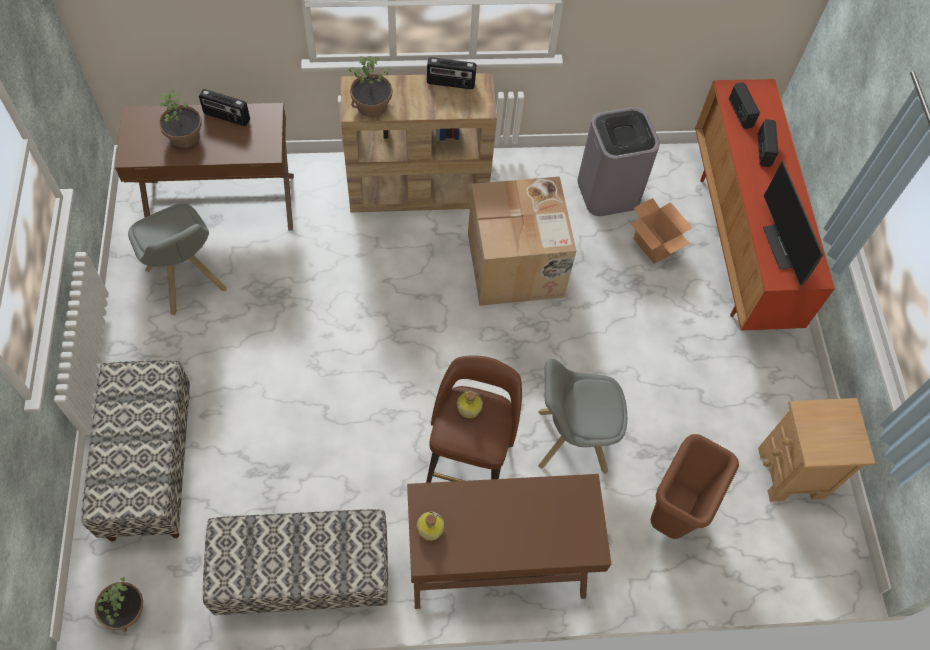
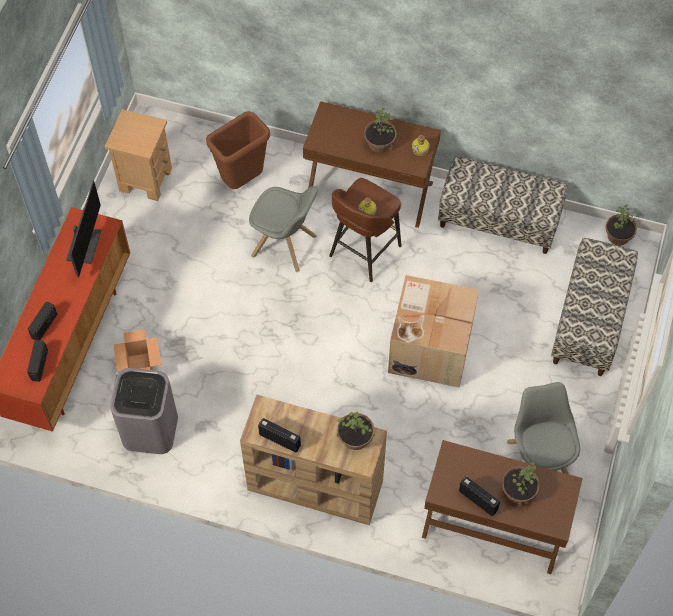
camera: 155 degrees left, 0 degrees up
cardboard box [468,176,576,306] -> cardboard box moved to [388,275,479,388]
none -> potted plant [364,108,397,153]

